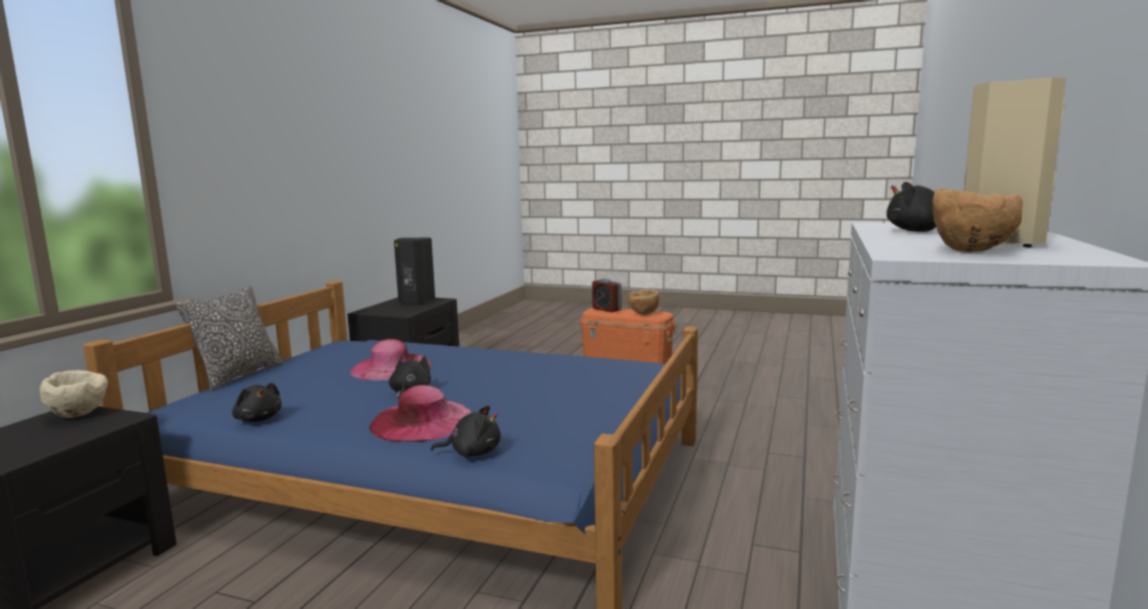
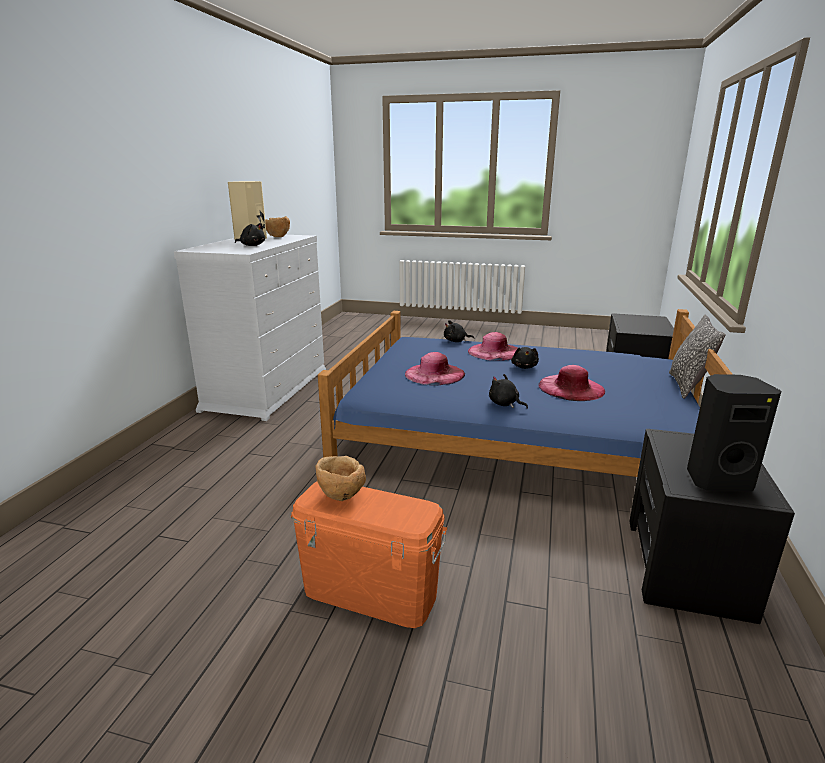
camera: 175 degrees right, 10 degrees up
beige bowl [39,370,108,418] -> none
black plush toy [232,383,282,422] -> black plush toy moved to [489,374,528,409]
alarm clock [592,278,622,312] -> none
none -> pink hat [405,352,465,386]

